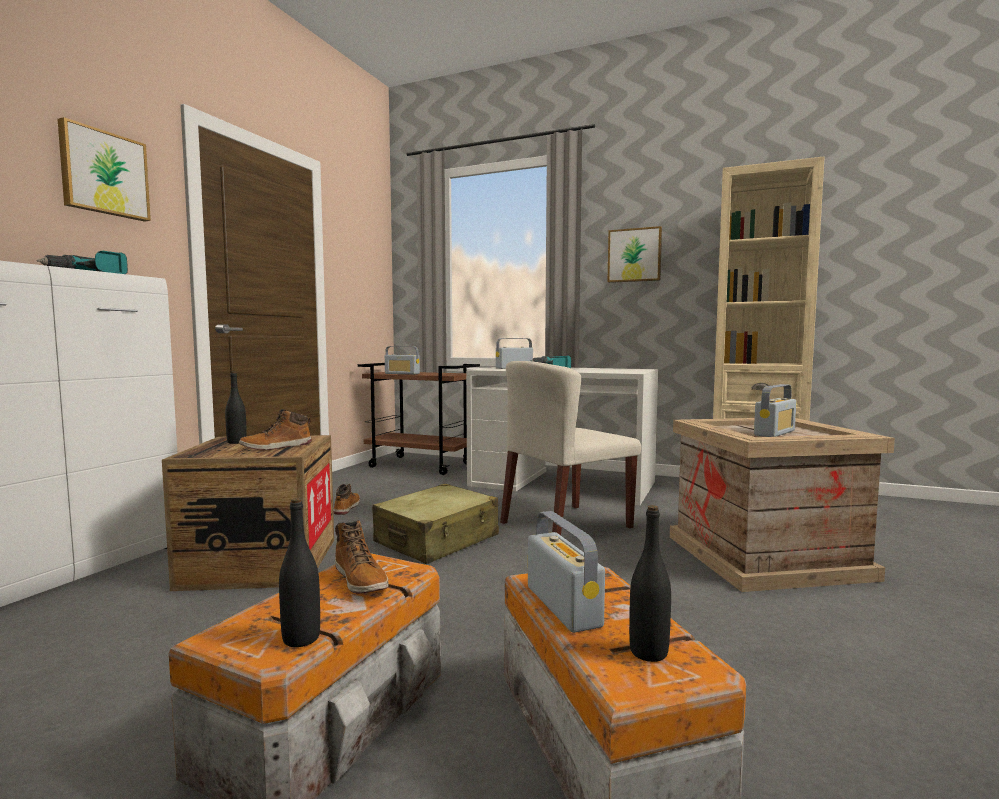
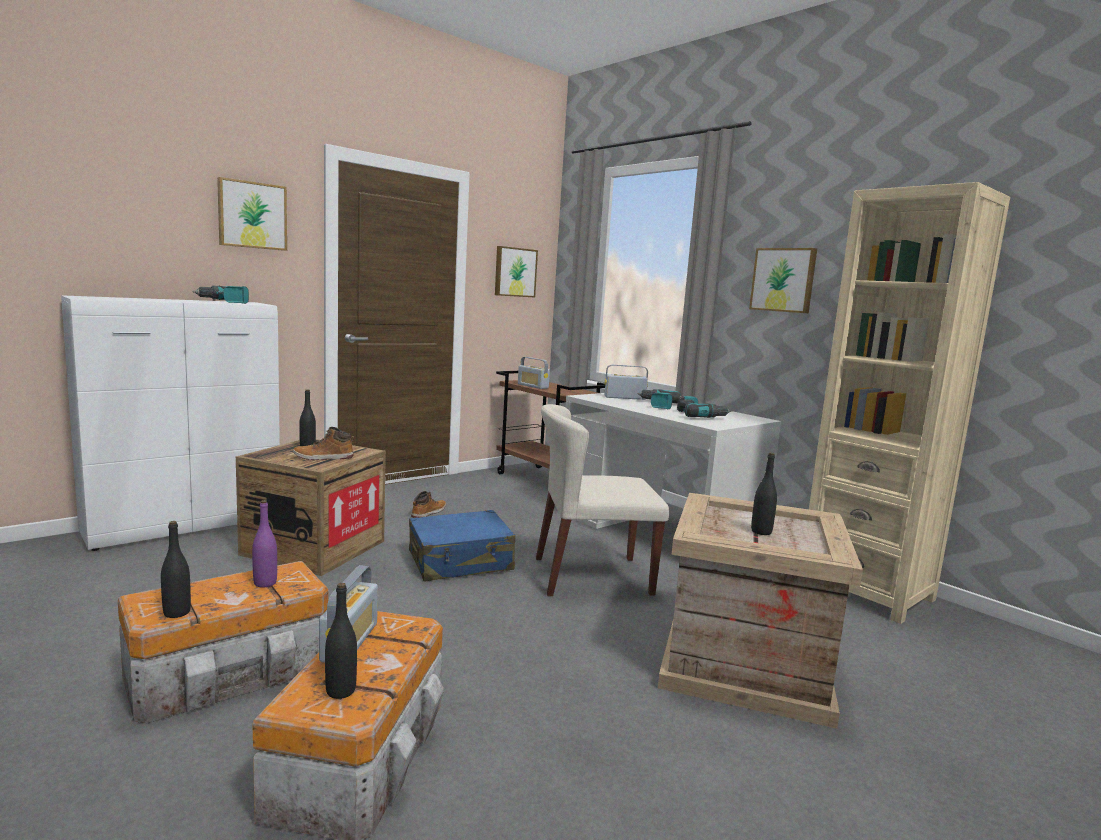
camera: 25 degrees right, 5 degrees up
boot [335,520,389,594] -> purple bottle [252,500,277,587]
beige suitcase [372,484,499,564] -> blue suitcase [409,510,515,582]
radio [754,384,796,437] -> black bottle [751,453,777,535]
none -> picture [495,246,538,297]
none -> power drill [677,396,731,418]

